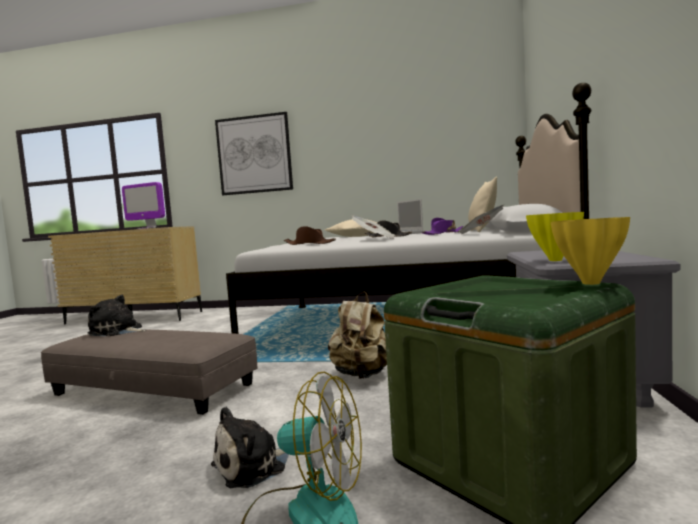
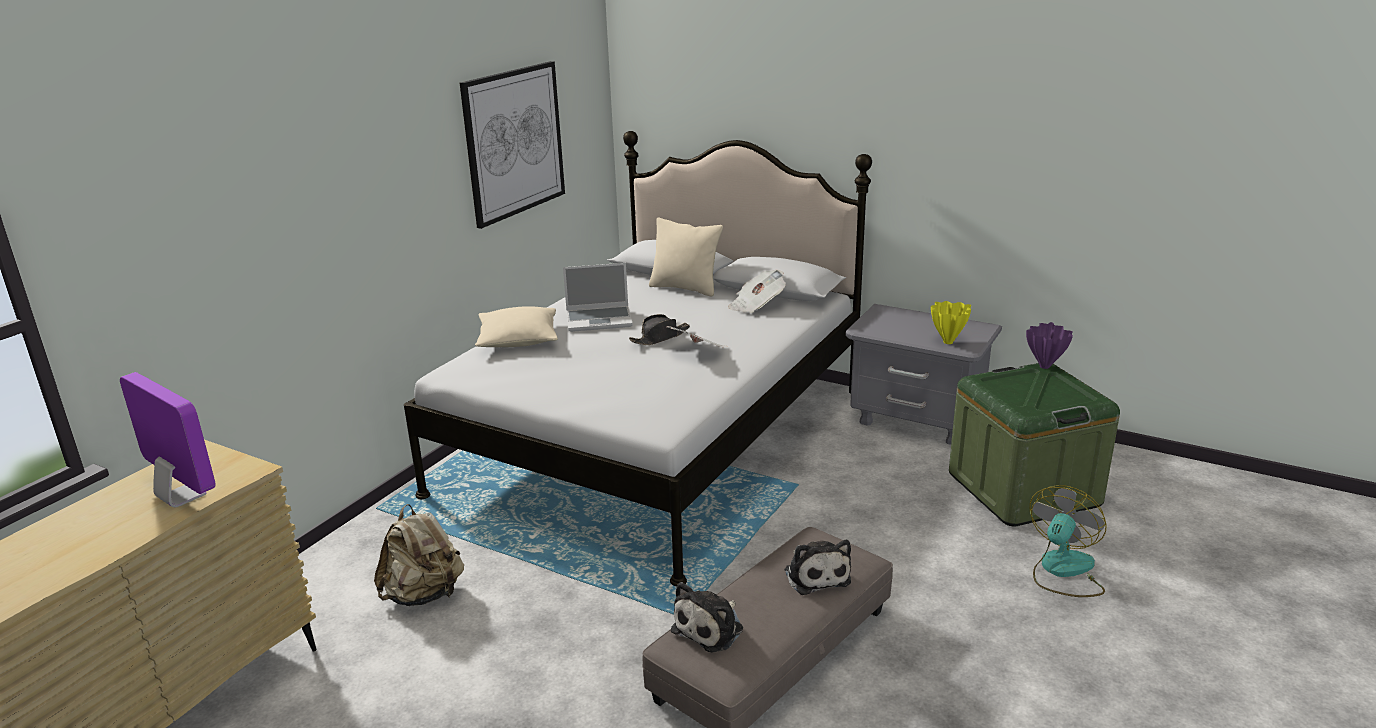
camera: 70 degrees left, 20 degrees up
monitor [122,182,165,229] -> monitor turned 90 degrees counterclockwise [120,372,216,507]
plush toy [211,407,289,488] -> plush toy moved to [784,540,851,595]
picture [215,112,293,195] -> picture moved to [460,61,565,229]
brown hat [284,226,336,245] -> none
beige backpack [328,292,387,379] -> beige backpack moved to [374,504,464,606]
purple hat [422,218,463,235] -> none
yellow vase [551,217,630,285] -> purple vase [1026,322,1073,369]

